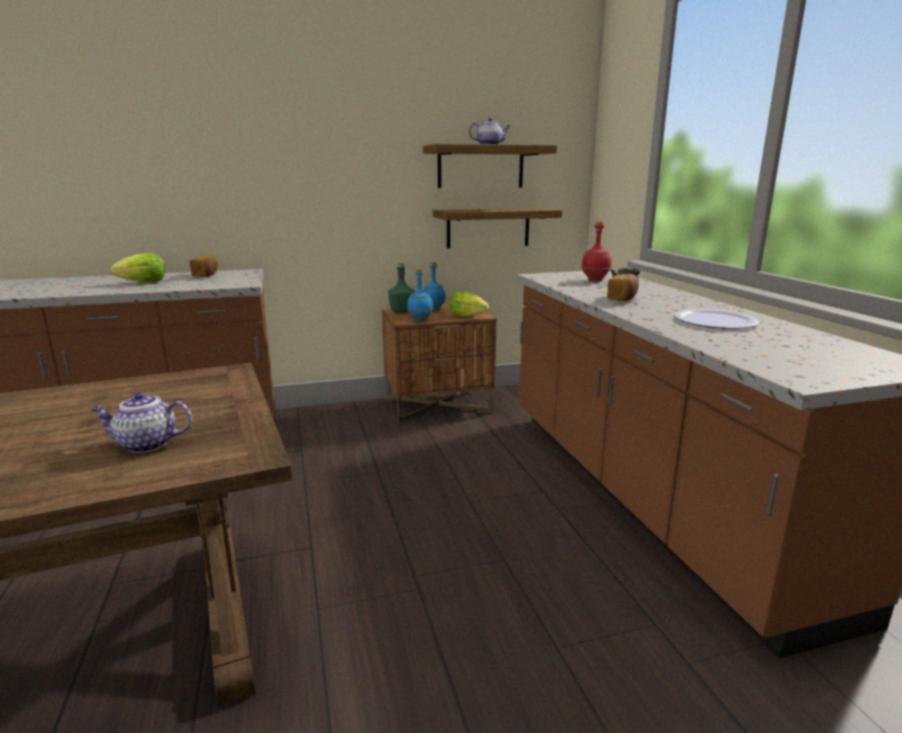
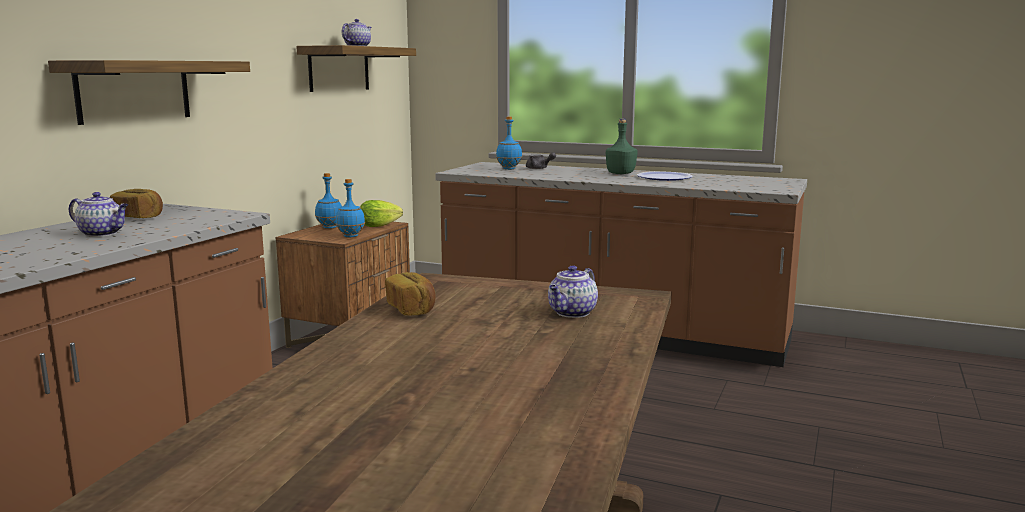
camera: 50 degrees left, 5 degrees down
lettuce [111,253,165,283] -> teapot [69,192,128,237]
green bottle [388,263,415,313] -> green bottle moved to [606,119,638,174]
shelf [433,208,562,249] -> shelf moved to [48,60,250,125]
red bottle [581,221,611,281] -> blue bottle [496,116,522,170]
bread [607,274,639,301] -> bread moved to [385,272,435,316]

